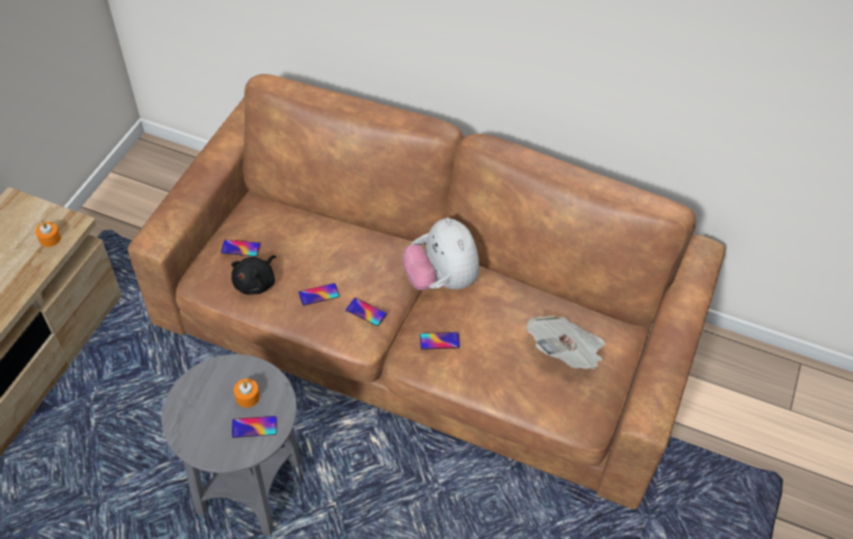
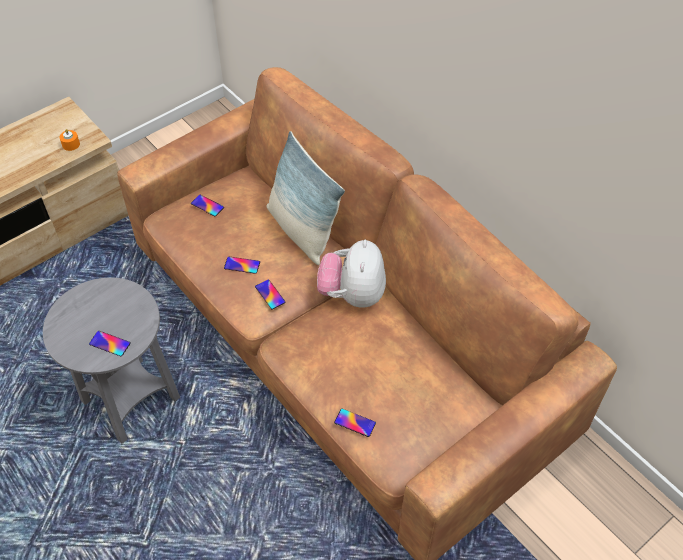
camera: 30 degrees right, 0 degrees up
black plush toy [231,255,276,295] -> none
orange candle [234,379,260,408] -> none
phone [420,332,460,350] -> phone moved to [334,409,376,437]
newspaper [527,316,606,369] -> none
none -> pillow [267,131,345,265]

